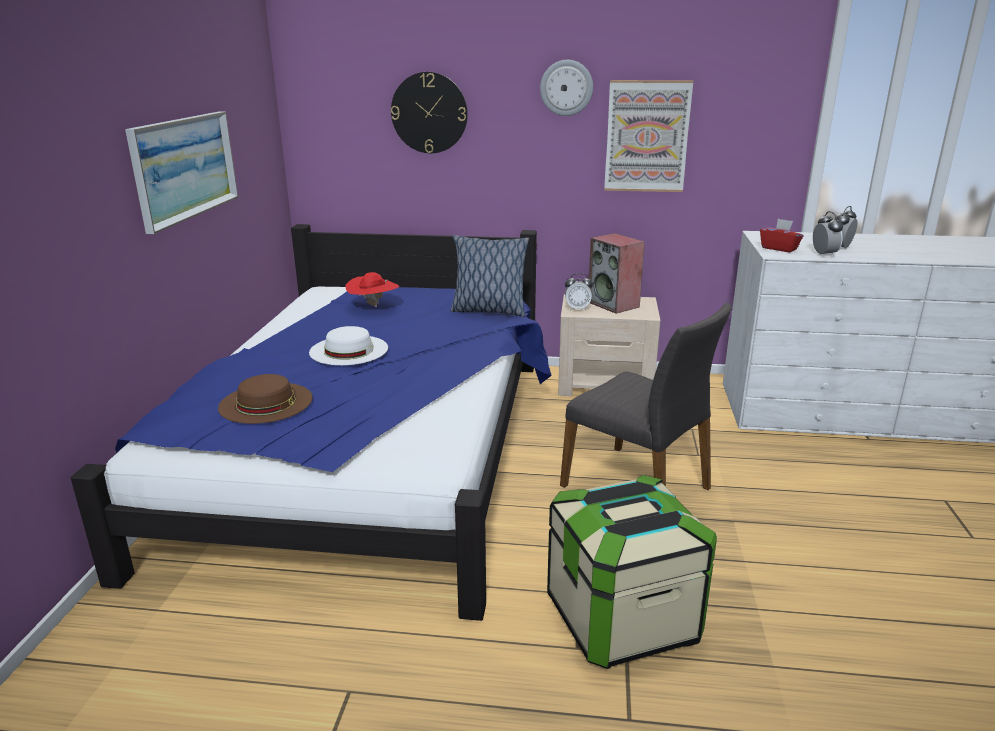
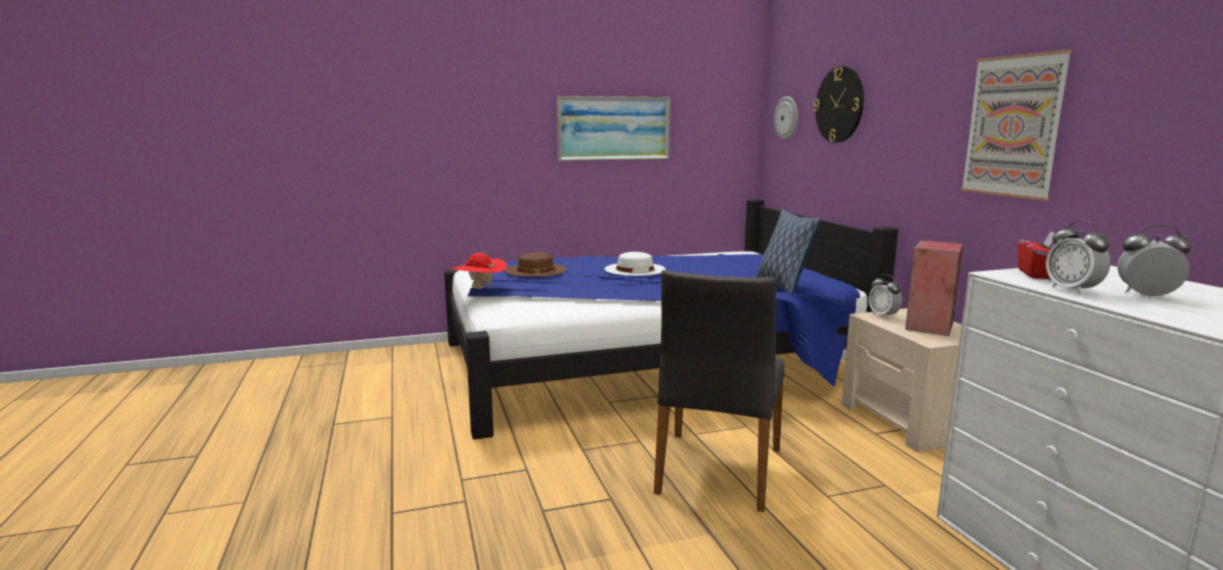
camera: 65 degrees right, 10 degrees down
red hat [345,272,399,307] -> red hat moved to [451,253,508,289]
wall clock [540,60,593,116] -> wall clock moved to [774,96,798,140]
storage box [547,475,717,669] -> none
alarm clock [813,211,843,257] -> alarm clock turned 105 degrees clockwise [1046,221,1111,295]

